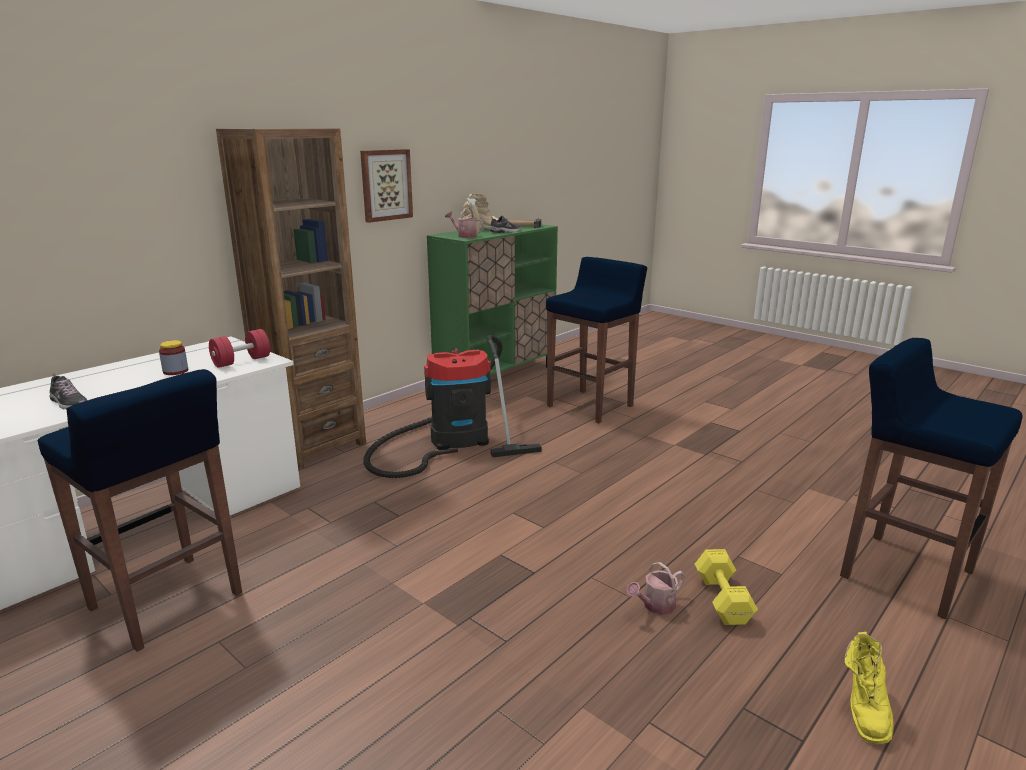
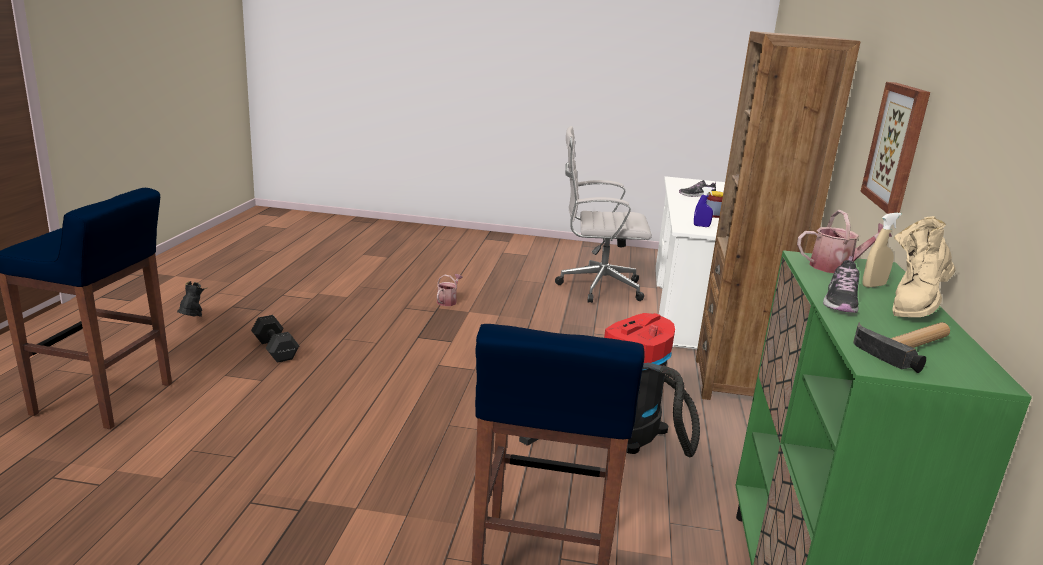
camera: 145 degrees right, 0 degrees up
blue stool [38,369,242,652] -> white office chair [555,126,652,303]
red dumbbell [209,329,270,368] -> blue spray bottle [694,187,715,227]
watering can [626,562,685,615] -> watering can moved to [437,274,463,306]
yellow dumbbell [695,549,758,625] -> black dumbbell [251,315,299,363]
yellow boot [844,632,894,744] -> black boot [177,281,208,317]

